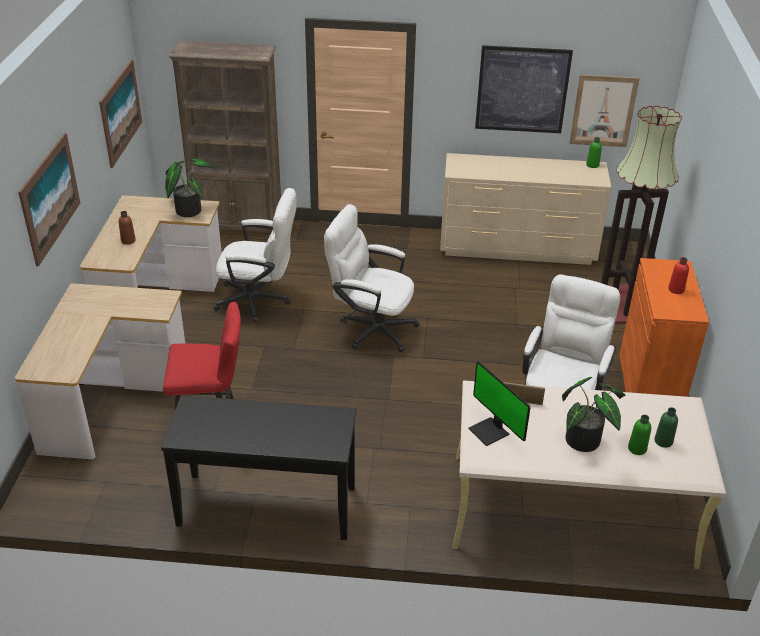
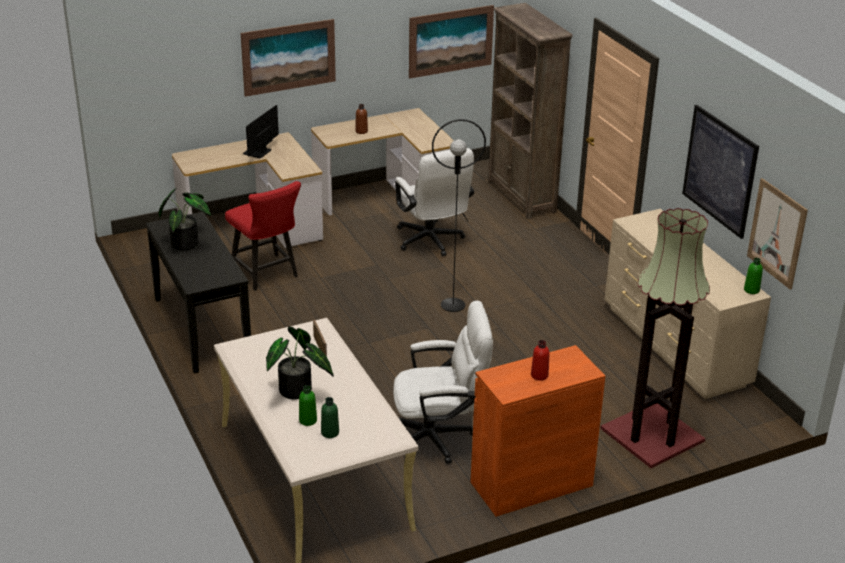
camera: 60 degrees right, 5 degrees down
potted plant [165,159,215,217] -> potted plant moved to [158,188,211,250]
white office chair [324,204,419,352] -> black floor lamp [432,119,486,312]
monitor [468,361,531,446] -> monitor moved to [243,105,279,159]

